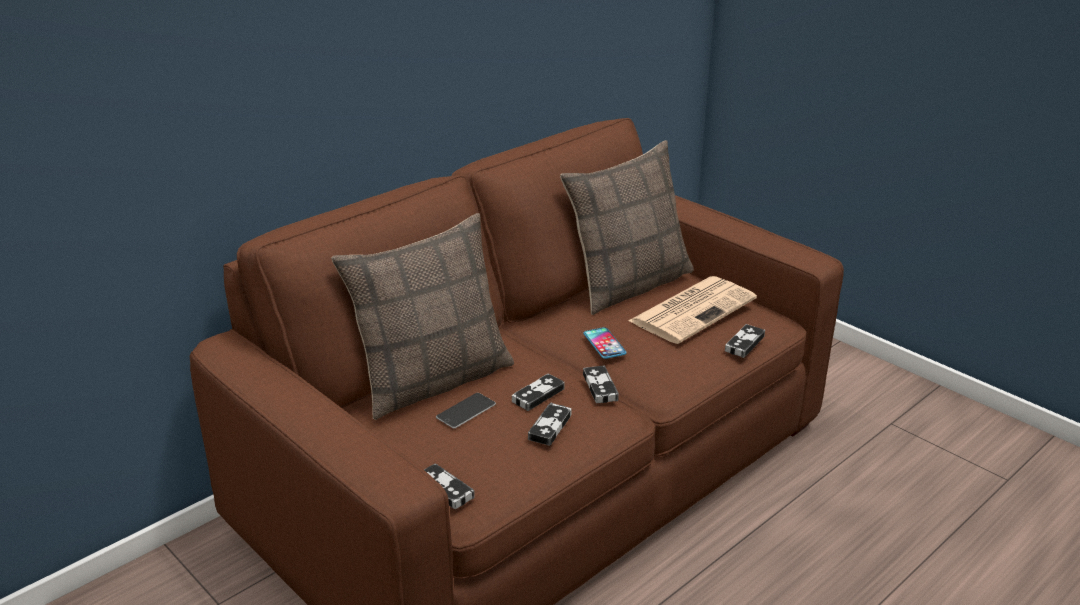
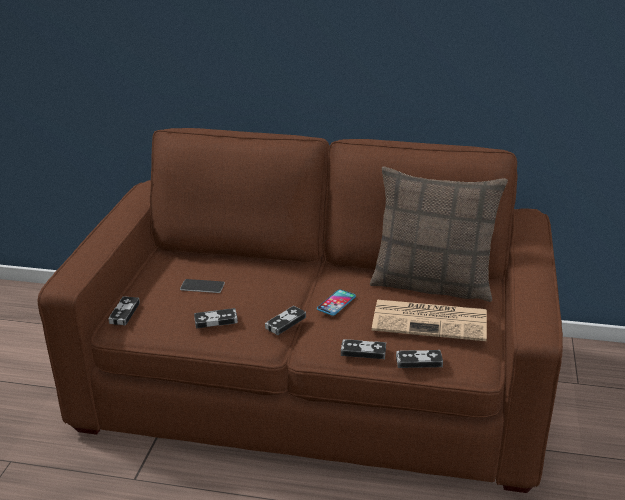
camera: 55 degrees right, 0 degrees up
pillow [331,213,514,420] -> none
game controller [512,373,565,411] -> game controller moved to [341,339,386,359]

